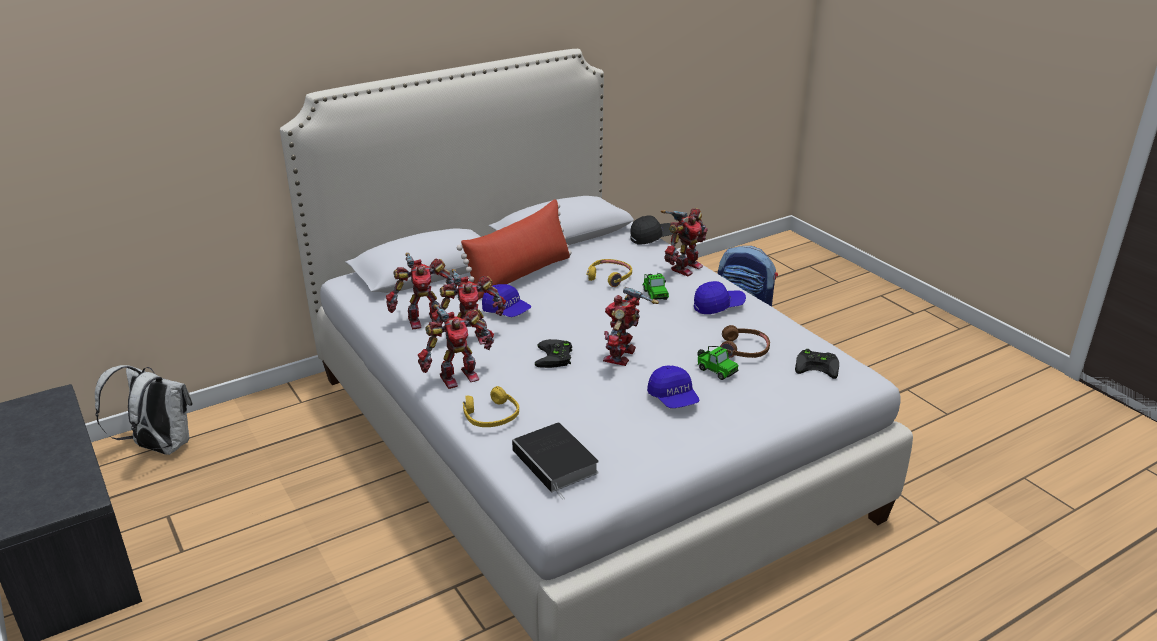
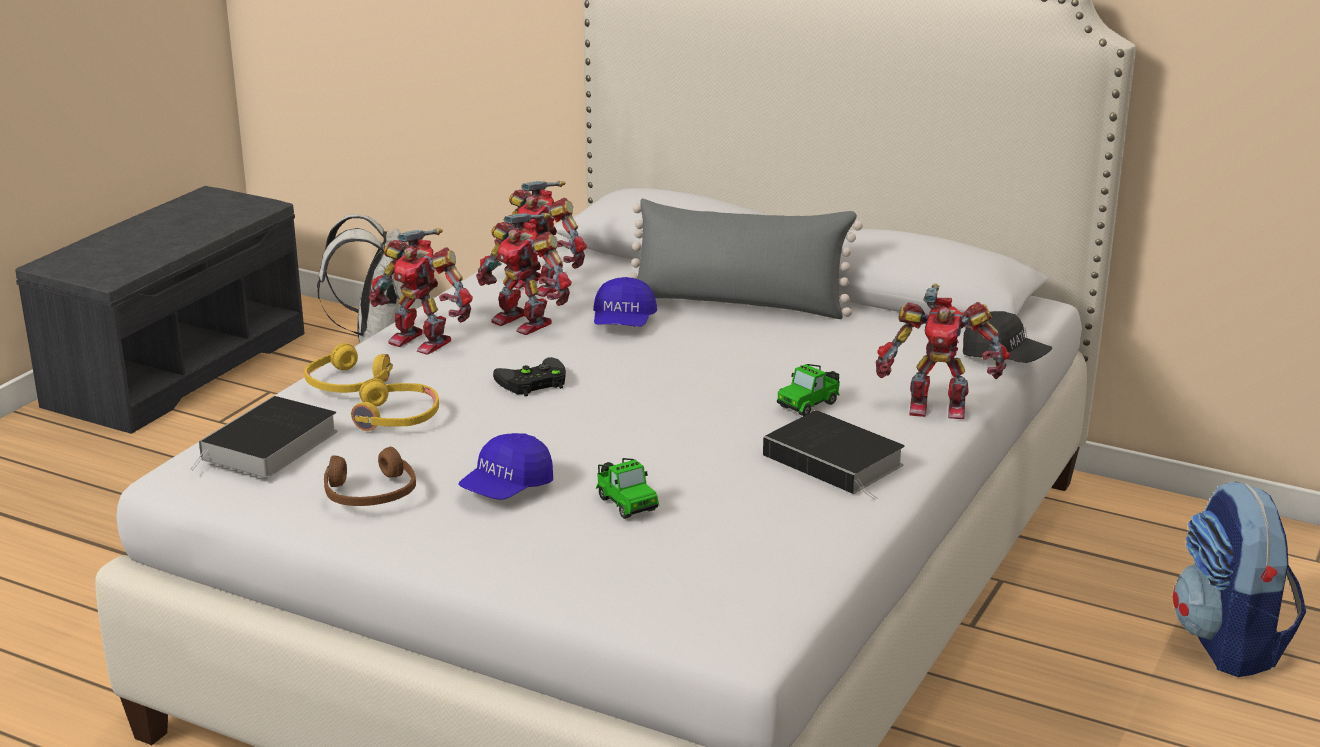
camera: 60 degrees right, 5 degrees down
red pillow [457,199,572,299] -> grey pillow [628,199,863,319]
yellow headphones [587,259,632,287] -> yellow headphones moved to [351,378,439,431]
toy robot [603,287,659,366] -> none
blue cap [694,281,746,314] -> book [763,410,905,499]
toy car [697,346,738,380] -> toy car turned 45 degrees counterclockwise [596,458,659,519]
brown headphones [720,325,770,358] -> brown headphones moved to [324,447,416,506]
black game controller [795,349,839,379] -> none

